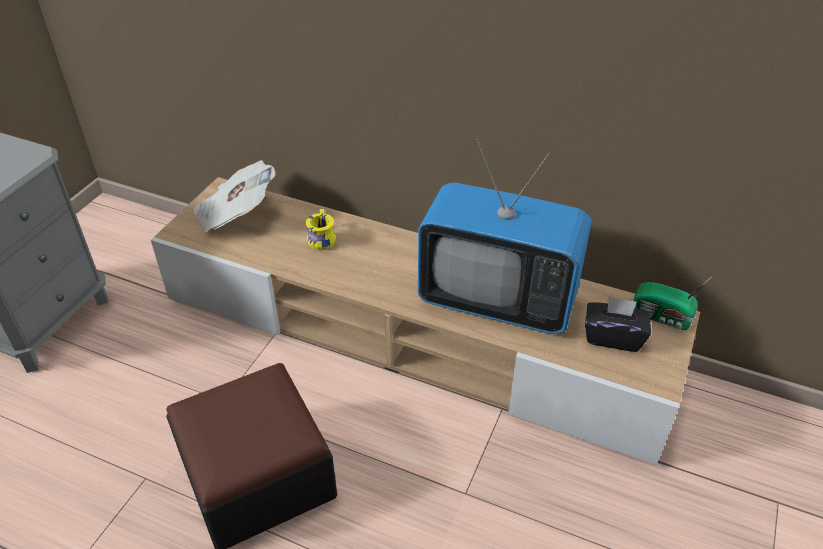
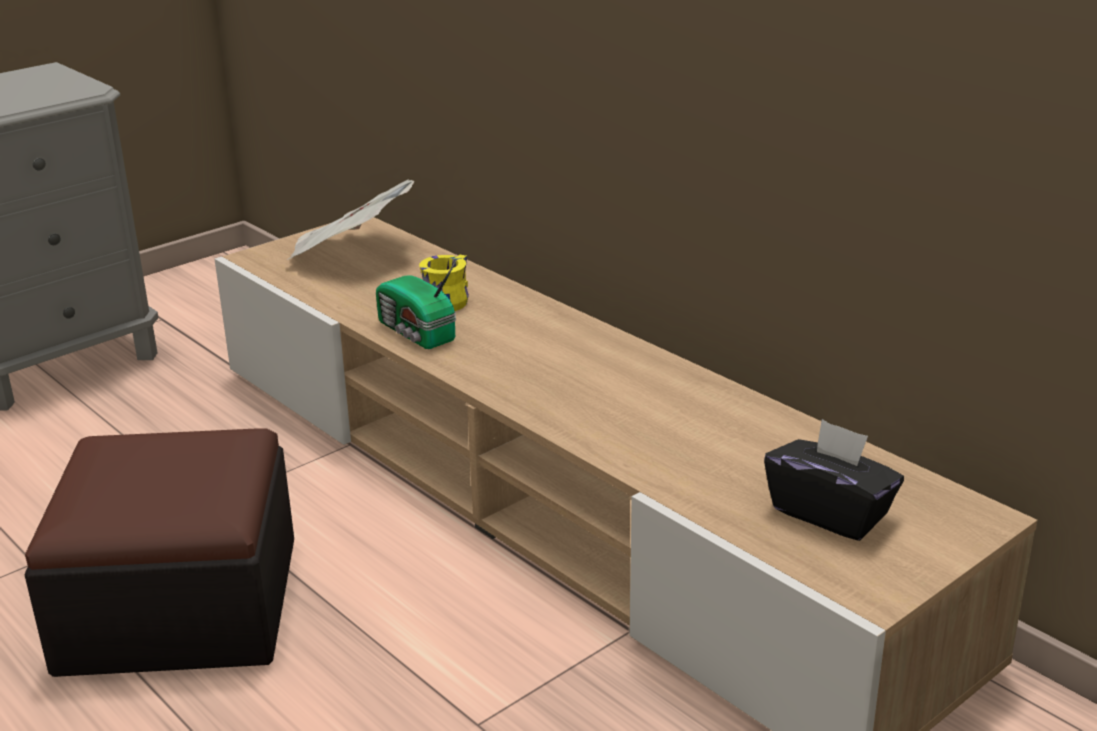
camera: 25 degrees right, 15 degrees down
television [418,138,592,334] -> none
radio [633,277,712,330] -> radio moved to [376,259,457,349]

